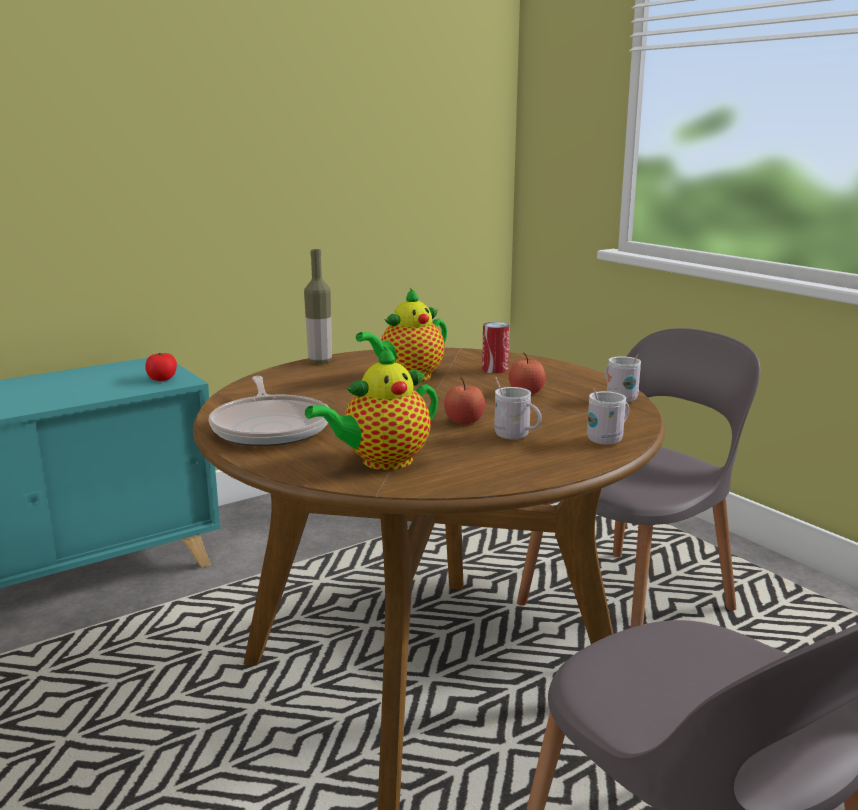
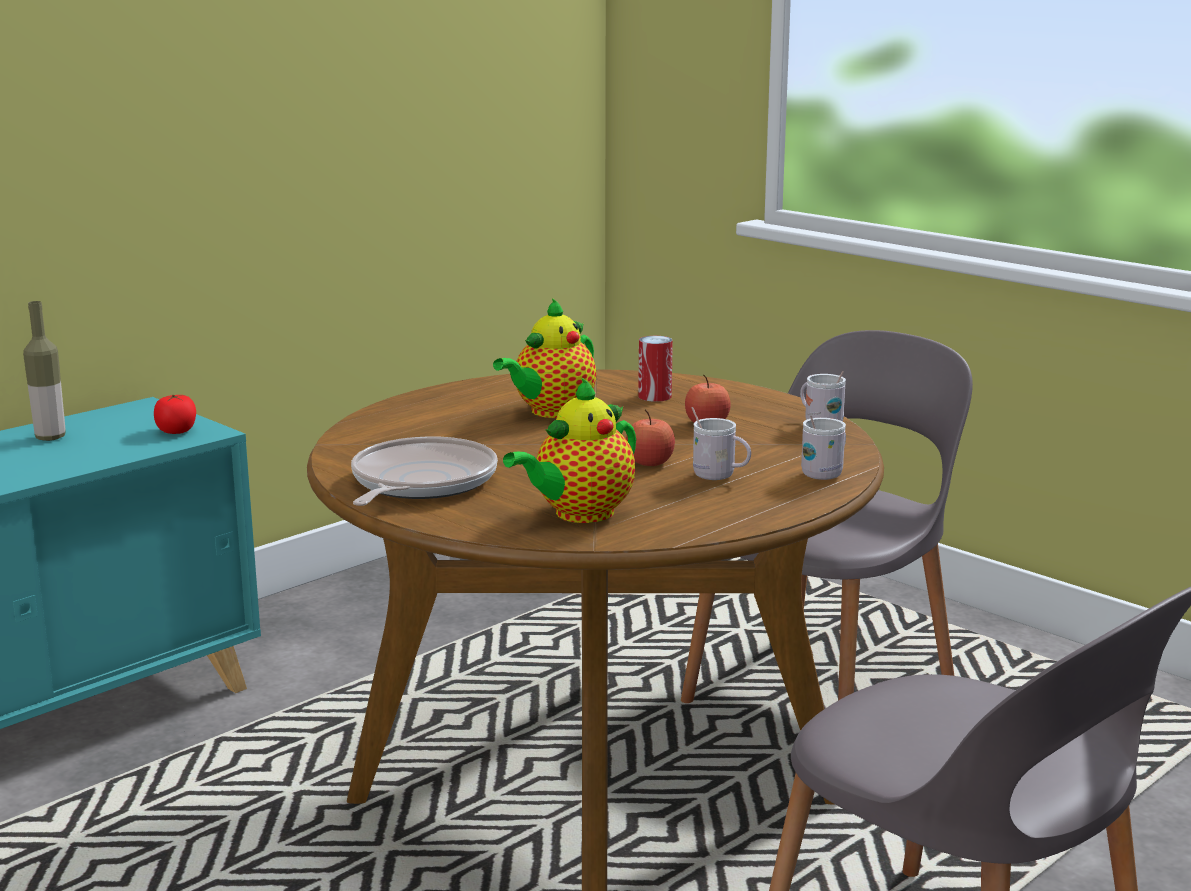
camera: 10 degrees left, 0 degrees up
frying pan [209,376,329,446] -> frying pan turned 135 degrees counterclockwise [351,437,498,506]
bottle [304,249,332,364] -> bottle moved to [23,301,66,441]

